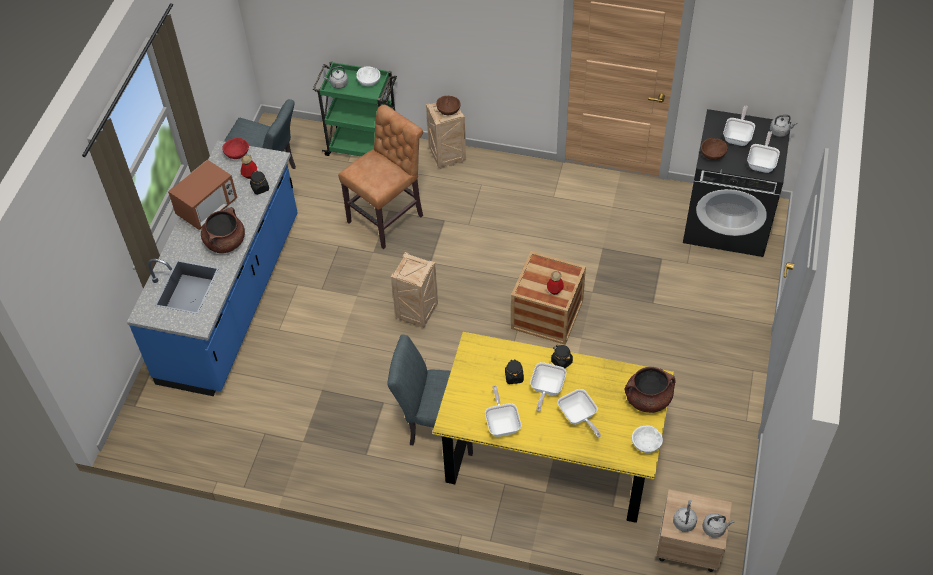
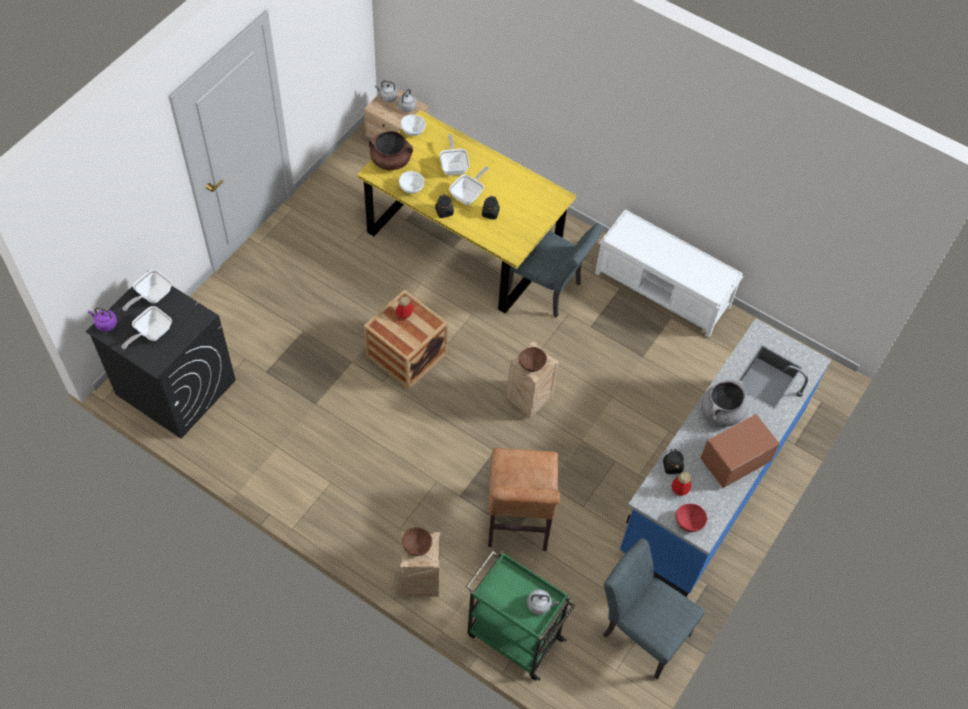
camera: 165 degrees left, 5 degrees up
brown cooking pot [201,207,245,253] -> grey cooking pot [701,380,749,427]
brown chair [338,105,423,249] -> brown chair turned 60 degrees counterclockwise [488,448,560,551]
white bowl [357,66,380,86] -> white bowl moved to [399,171,425,194]
frying pan [485,385,521,437] -> none
brown bowl [701,138,727,160] -> brown bowl moved to [518,347,547,372]
grey kettle [770,115,797,137] -> purple kettle [88,307,117,332]
none -> white bench [595,209,743,338]

